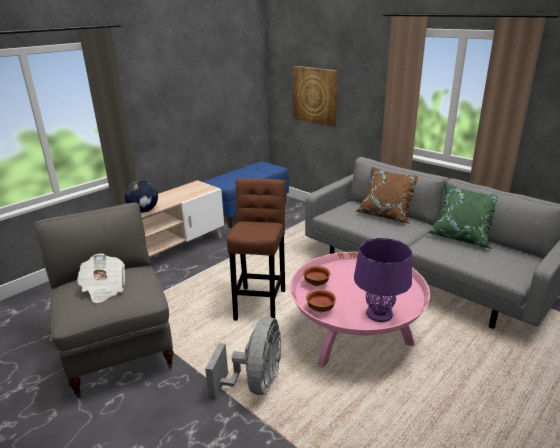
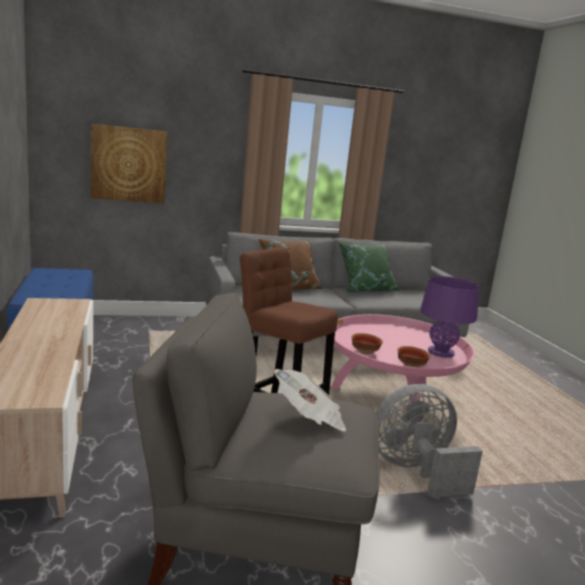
camera: 60 degrees left, 10 degrees down
globe [124,180,158,213] -> none
grey fan [205,317,281,400] -> grey fan turned 60 degrees counterclockwise [376,384,483,498]

